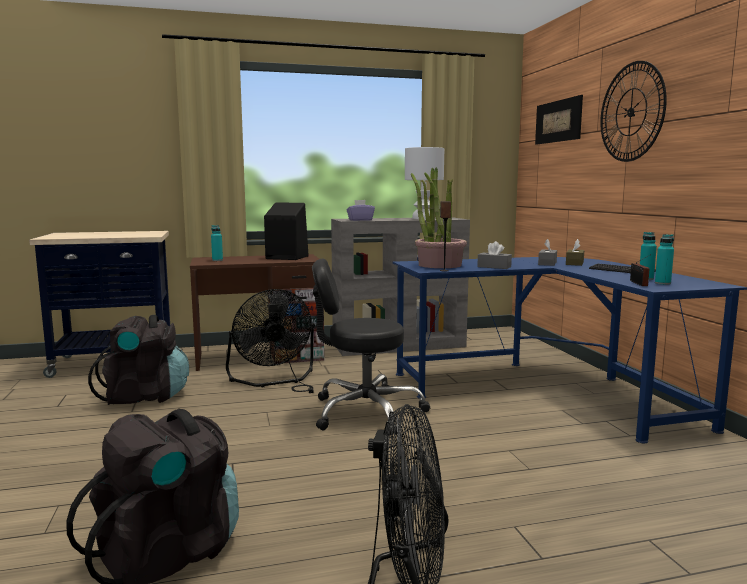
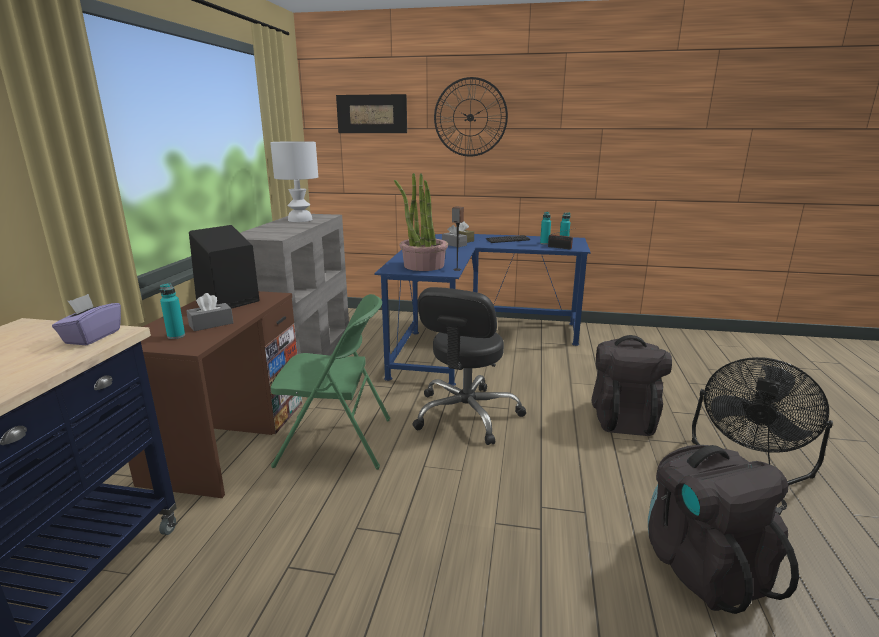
camera: 65 degrees left, 10 degrees up
black backpack [88,315,189,405] -> black backpack moved to [592,335,672,436]
black fan [226,289,315,393] -> green chair [271,294,390,470]
purple tissue box [347,200,375,221] -> purple tissue box moved to [52,294,121,345]
grey tissue box [477,241,512,269] -> grey tissue box moved to [186,293,233,331]

